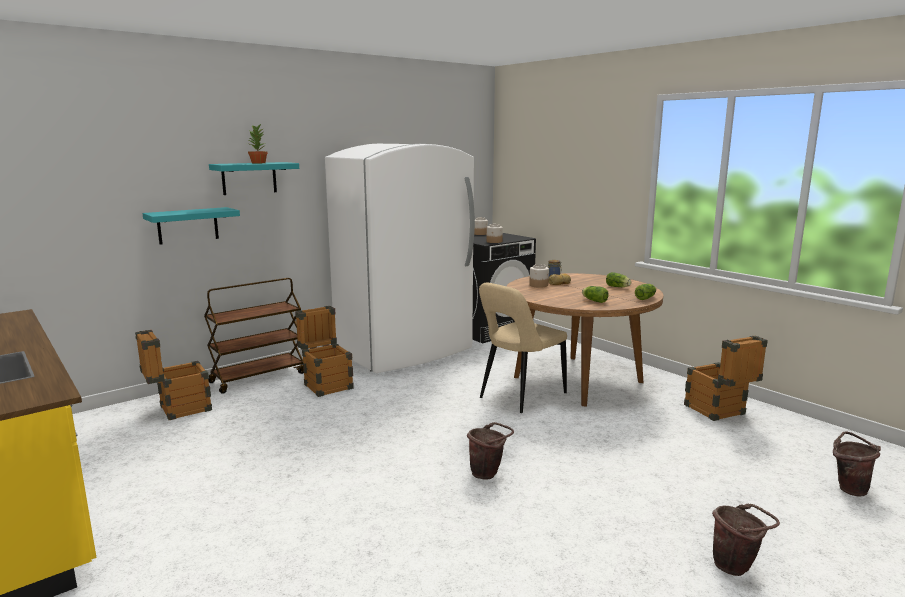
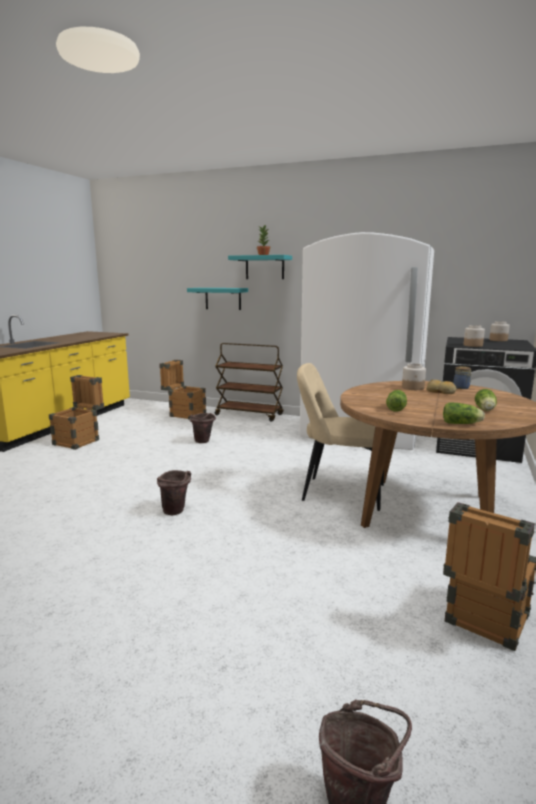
camera: 60 degrees right, 0 degrees up
crate [295,306,354,397] -> crate moved to [49,375,104,450]
brown bucket [712,504,780,576] -> brown bucket moved to [189,413,216,443]

